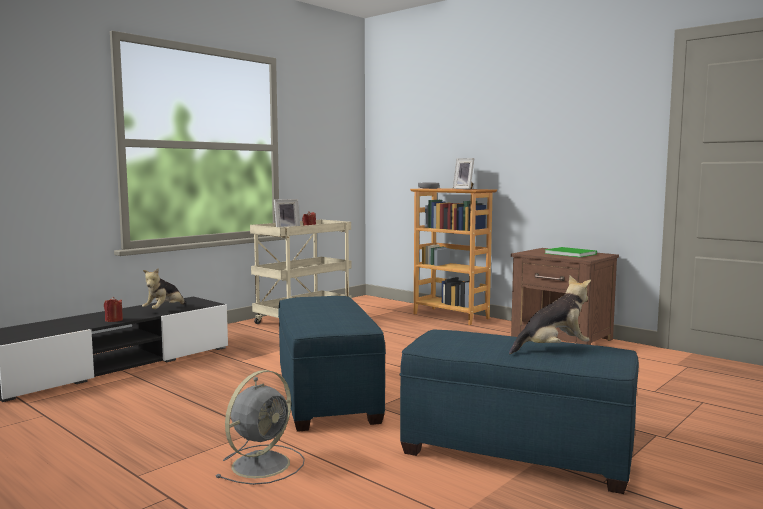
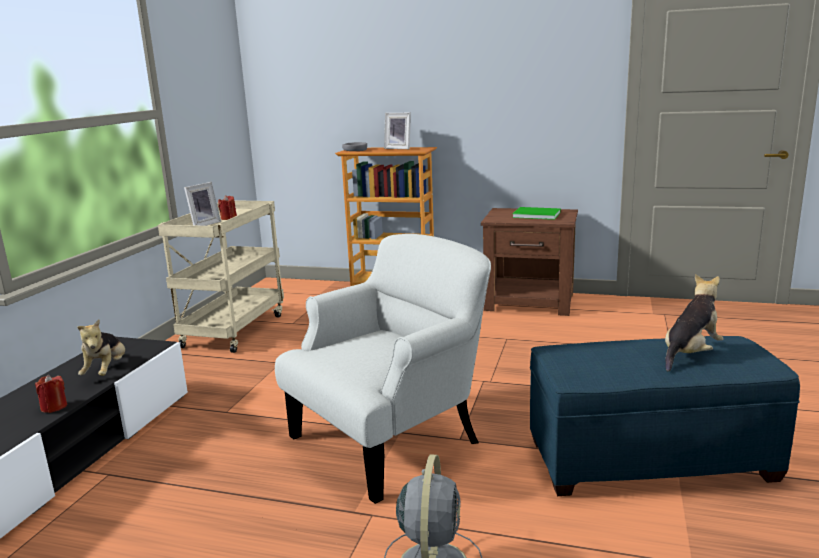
camera: 25 degrees left, 10 degrees up
blue ottoman [278,296,386,432] -> white armchair [275,234,491,504]

